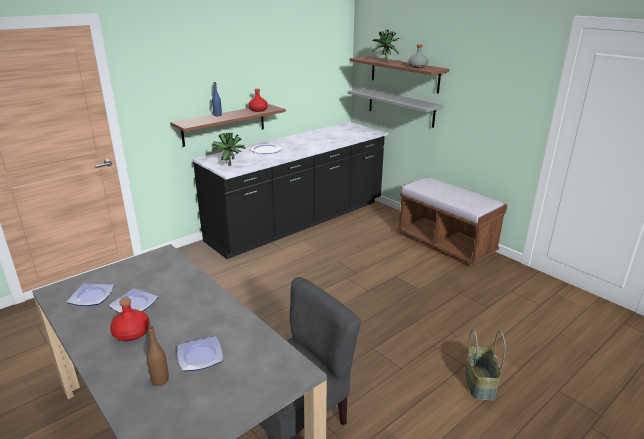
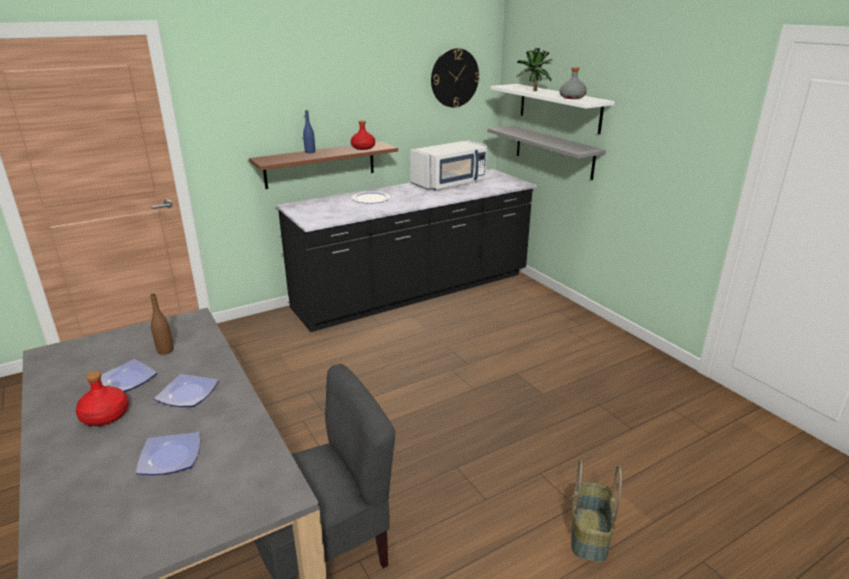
camera: 10 degrees right, 0 degrees up
plate [67,283,114,306] -> plate moved to [154,374,218,407]
brown bottle [147,326,169,386] -> brown bottle moved to [150,293,174,355]
potted plant [212,133,245,166] -> none
brown shelf [349,56,449,94] -> white shelf [491,84,615,134]
brown bench [397,177,507,267] -> none
none -> white microwave [410,140,487,190]
none -> wall clock [431,48,480,108]

